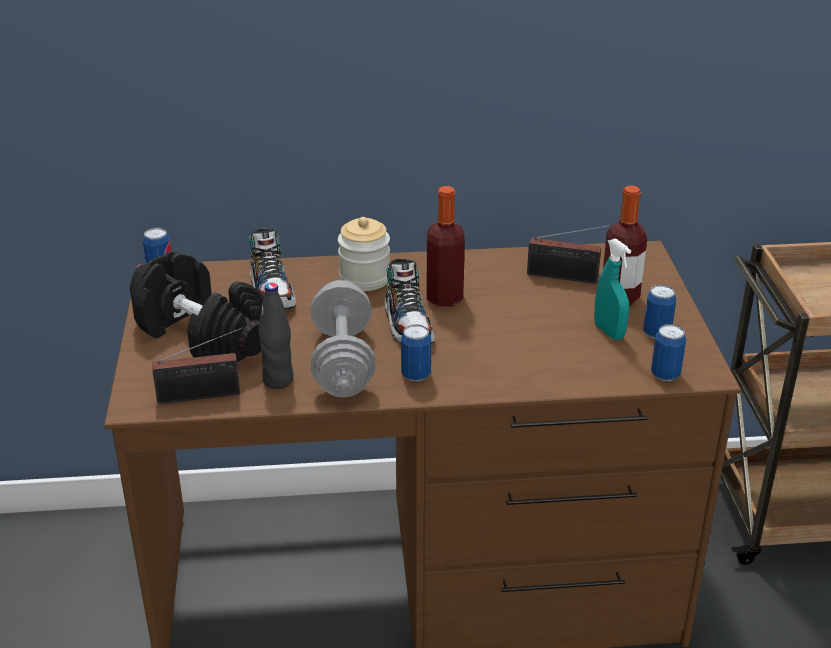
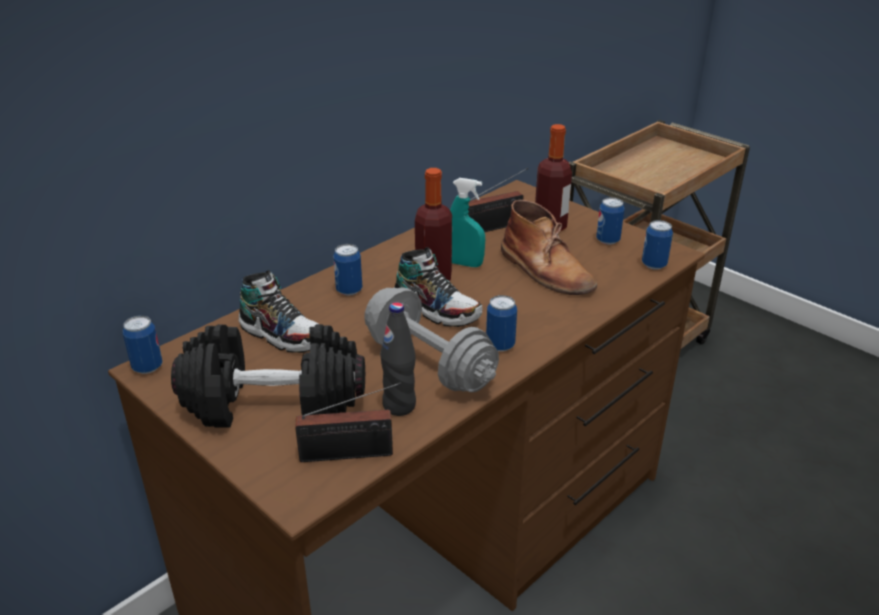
camera: 40 degrees left, 0 degrees up
radio [152,327,244,404] -> radio turned 45 degrees clockwise [295,382,401,462]
jar [338,217,390,291] -> can [333,244,362,296]
turquoise spray bottle [594,238,631,340] -> turquoise spray bottle moved to [450,178,485,267]
none -> brown boot [501,200,597,295]

